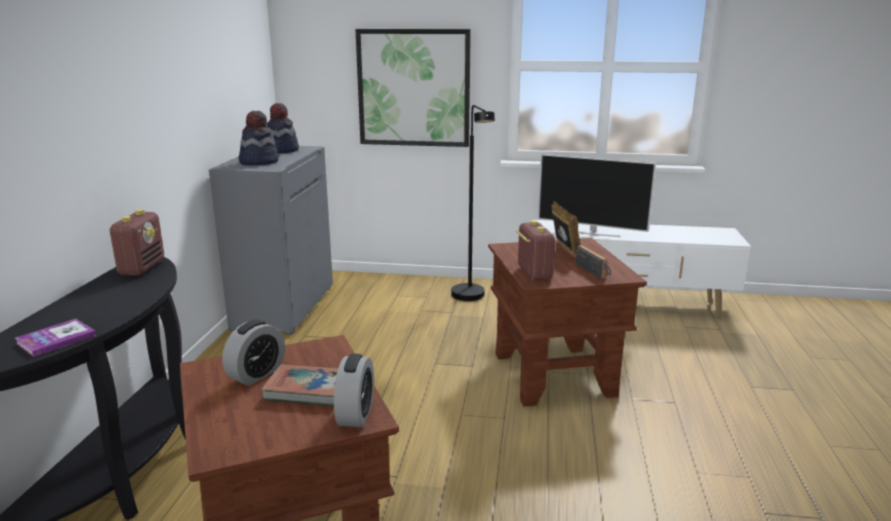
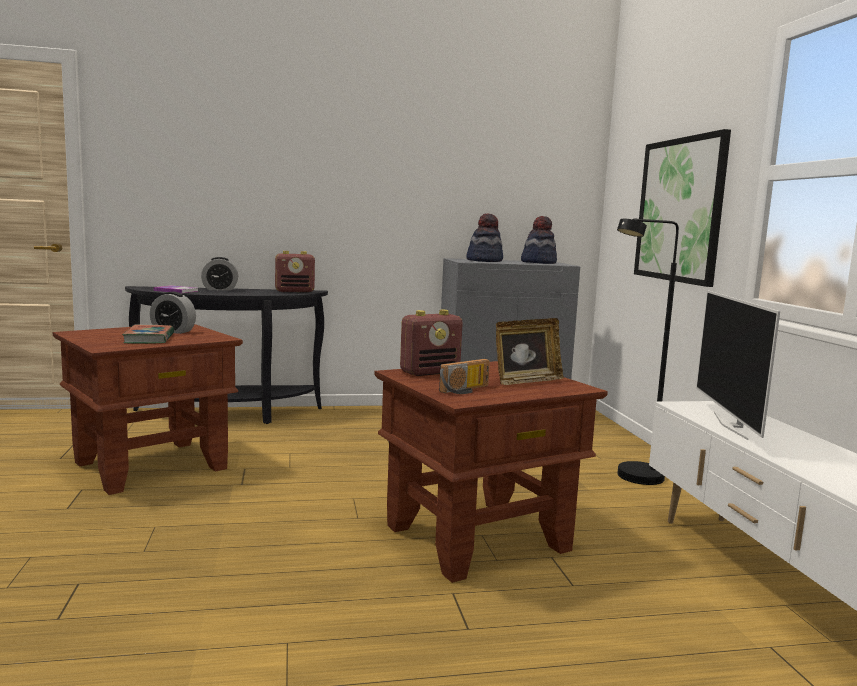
camera: 70 degrees right, 10 degrees down
alarm clock [334,354,374,427] -> alarm clock moved to [201,257,238,291]

